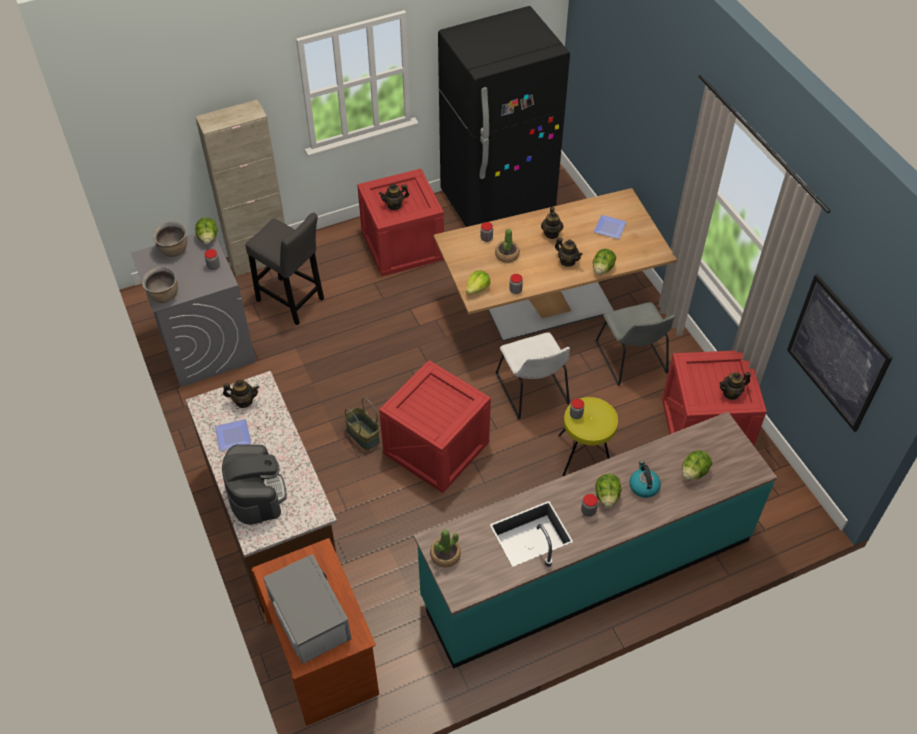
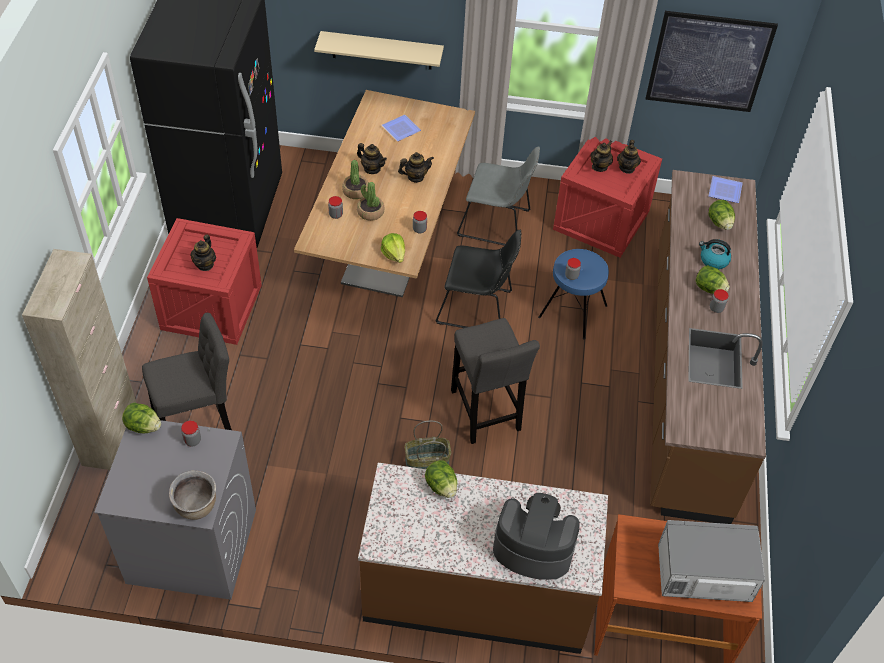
camera: 60 degrees left, 0 degrees up
brown cooking pot [153,221,187,257] -> none
plate [215,419,251,451] -> plate moved to [709,176,743,203]
teapot [223,380,259,408] -> teapot moved to [590,141,613,172]
crate [379,360,491,493] -> grey stool [451,318,540,444]
turquoise counter [414,412,777,669] -> brown counter [650,170,766,524]
potted plant [430,530,461,568] -> potted plant moved to [342,160,369,199]
white chair [496,332,570,420] -> black chair [435,230,521,328]
yellow stool [558,397,618,477] -> blue stool [538,249,609,340]
lettuce [593,249,616,274] -> lettuce moved to [425,460,457,498]
none -> beige shelf [314,31,444,70]

